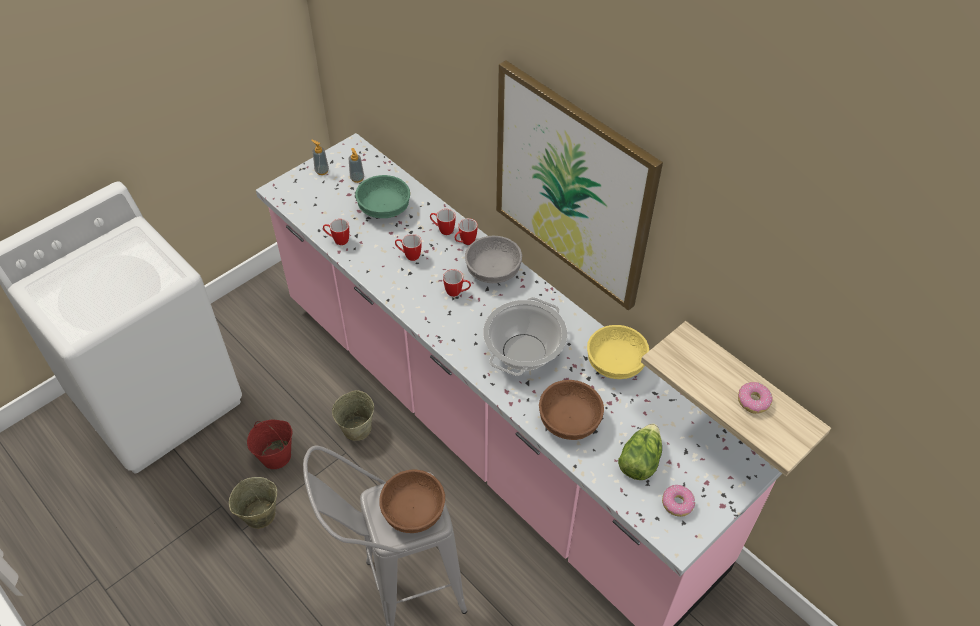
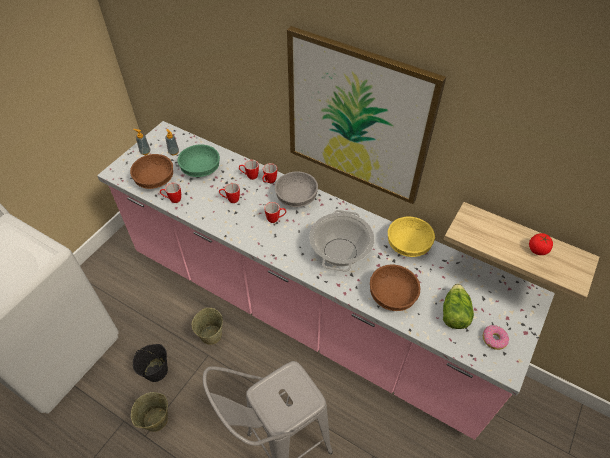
camera: 15 degrees left, 0 degrees up
red bucket [247,420,293,469] -> black bucket [133,344,168,382]
brown bowl [380,469,445,533] -> brown bowl moved to [130,154,173,189]
donut [738,382,773,414] -> tomato [529,233,553,255]

